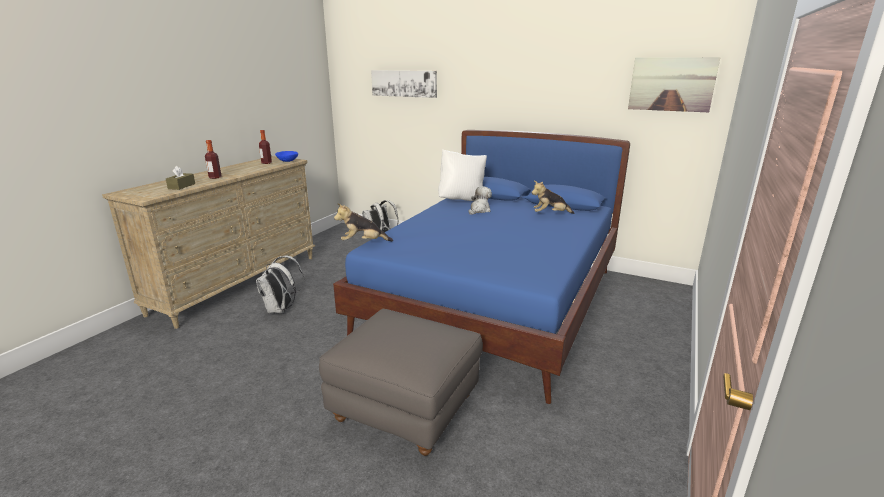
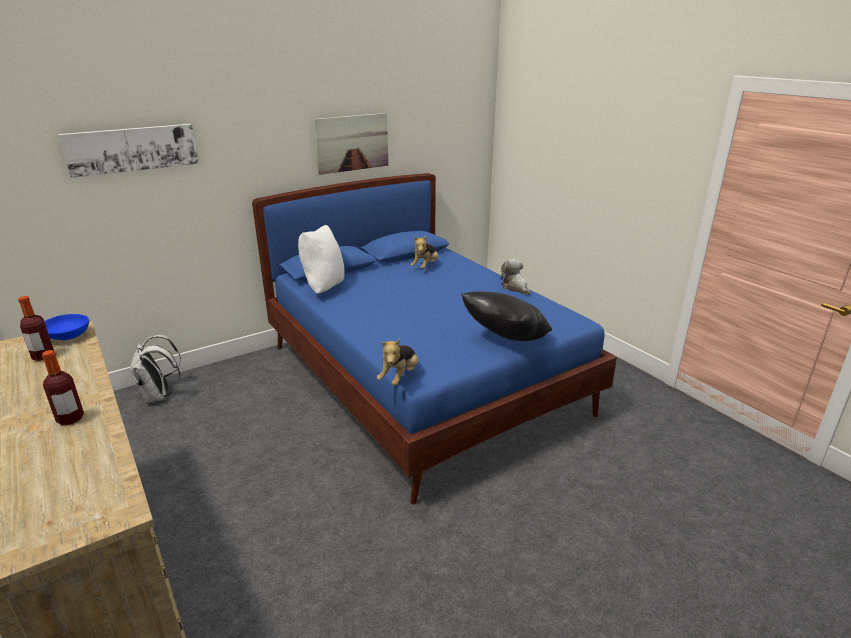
camera: 60 degrees left, 5 degrees up
brown tissue box [166,166,195,190] -> none
white backpack [256,256,304,313] -> none
grey ottoman [319,309,483,456] -> none
plush toy [469,186,492,215] -> plush toy moved to [501,259,530,295]
picture [628,57,720,112] -> picture moved to [314,113,388,175]
none -> black pillow [461,291,552,341]

